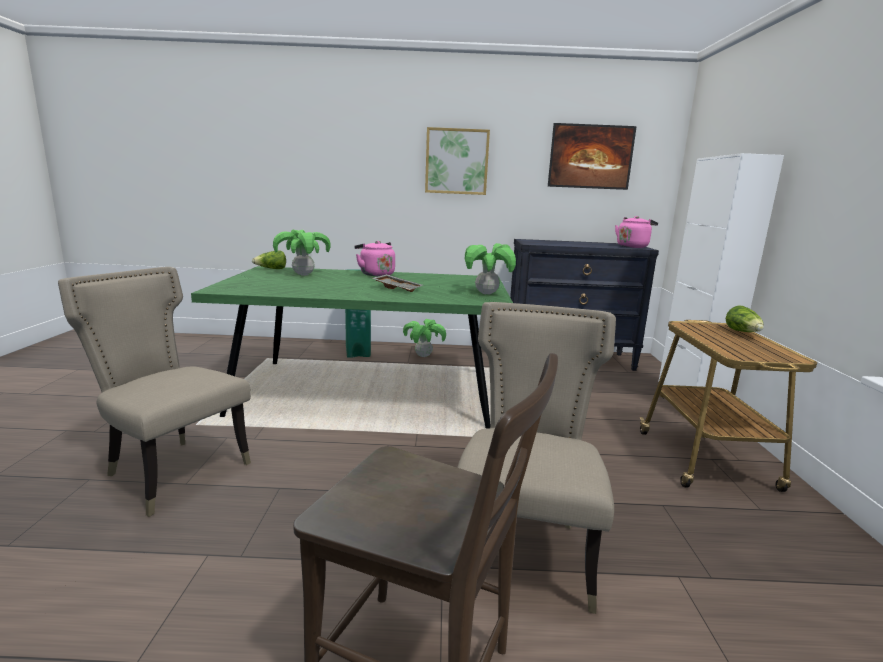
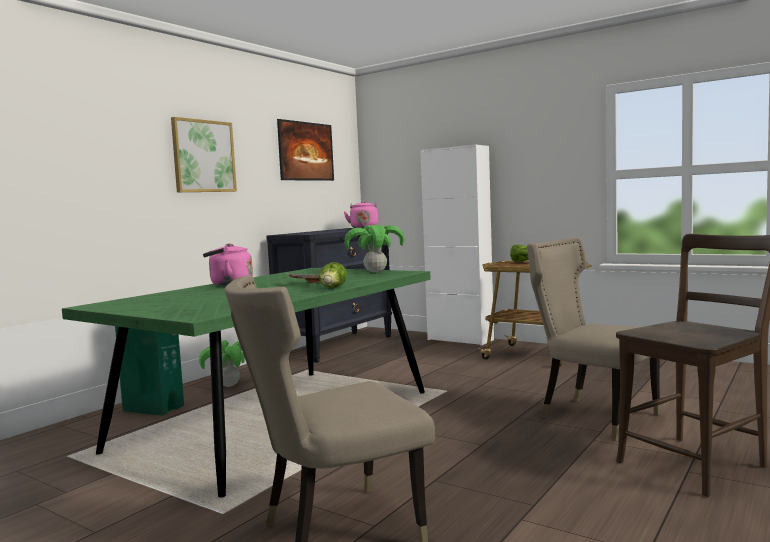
camera: 55 degrees left, 10 degrees down
lettuce [252,251,286,269] -> lettuce moved to [319,262,347,288]
potted plant [273,230,331,276] -> none

